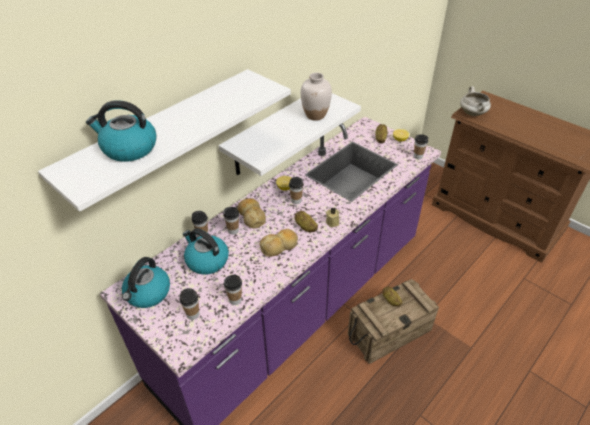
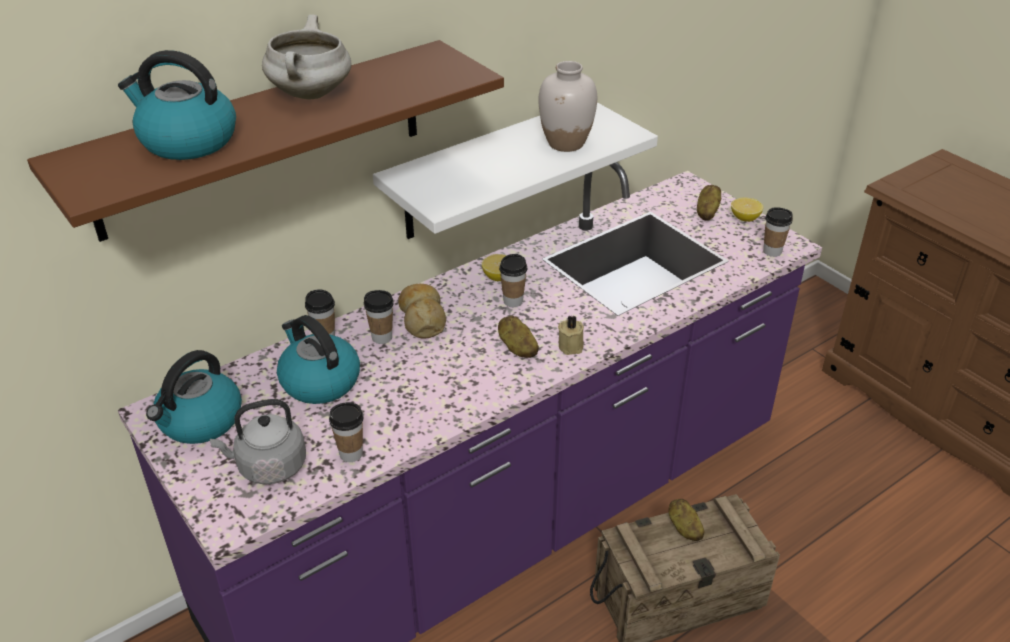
camera: 10 degrees right, 5 degrees down
white shelf [38,69,291,212] -> brown shelf [27,40,504,242]
cup [180,288,199,320] -> grey kettle [210,399,306,485]
bread [260,229,298,257] -> none
white cooking pot [460,86,491,116] -> white cooking pot moved to [262,14,352,99]

